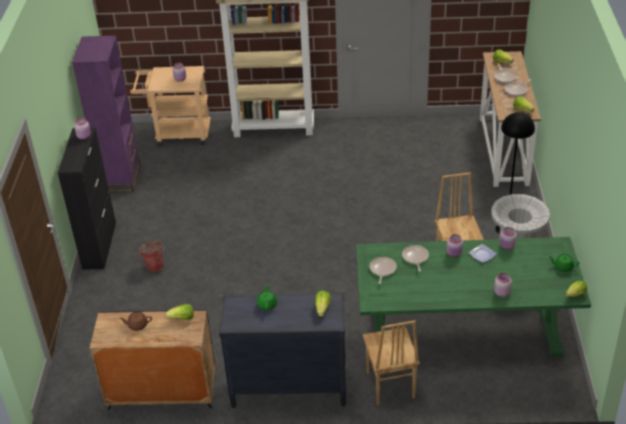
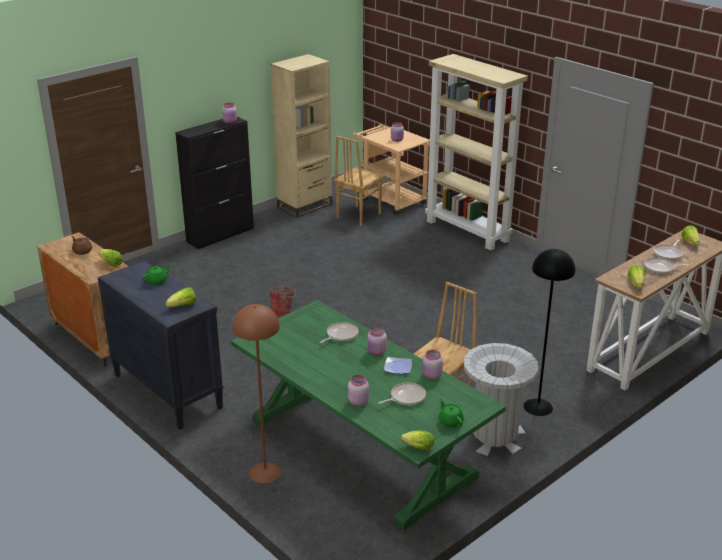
camera: 45 degrees right, 10 degrees down
purple bookcase [72,36,140,193] -> beige bookcase [271,54,332,217]
bucket [139,239,165,272] -> bucket moved to [269,286,296,317]
brown chair [363,320,420,405] -> brown chair moved to [334,136,385,226]
frying pan [370,257,397,284] -> frying pan moved to [379,383,426,405]
none -> brown floor lamp [232,304,281,484]

